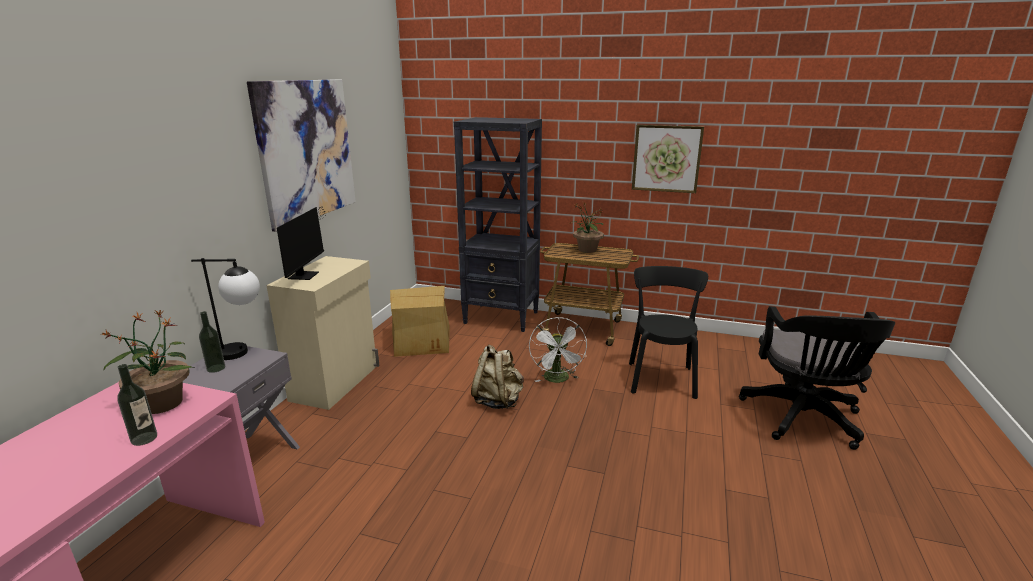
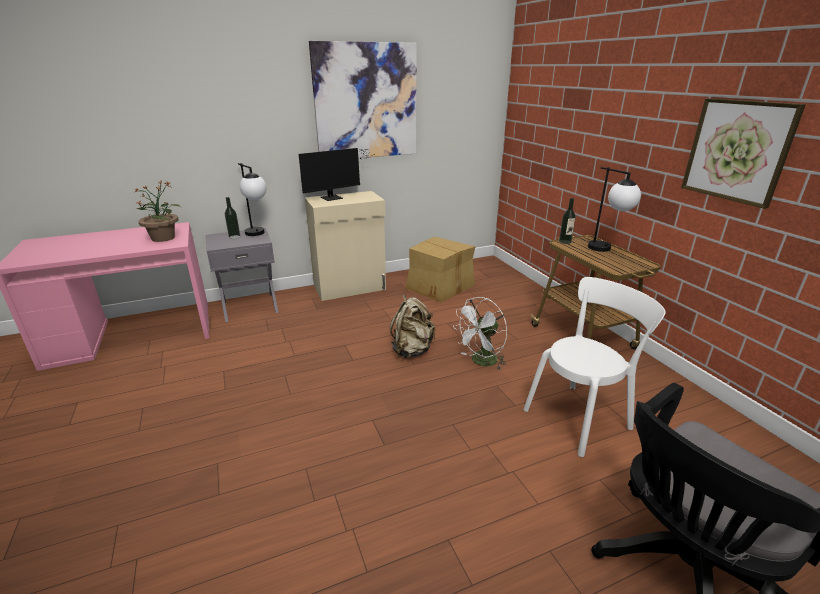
camera: 50 degrees right, 5 degrees up
bottle [117,364,157,446] -> bottle moved to [559,198,576,244]
black bookcase [454,117,542,332] -> none
potted plant [571,202,604,253] -> table lamp [588,167,641,252]
black chair [629,266,708,399] -> white chair [524,277,666,457]

